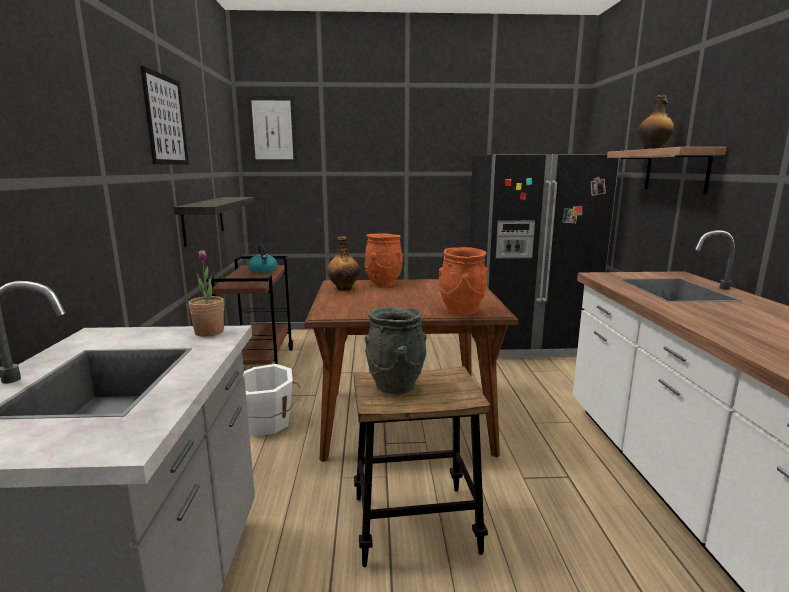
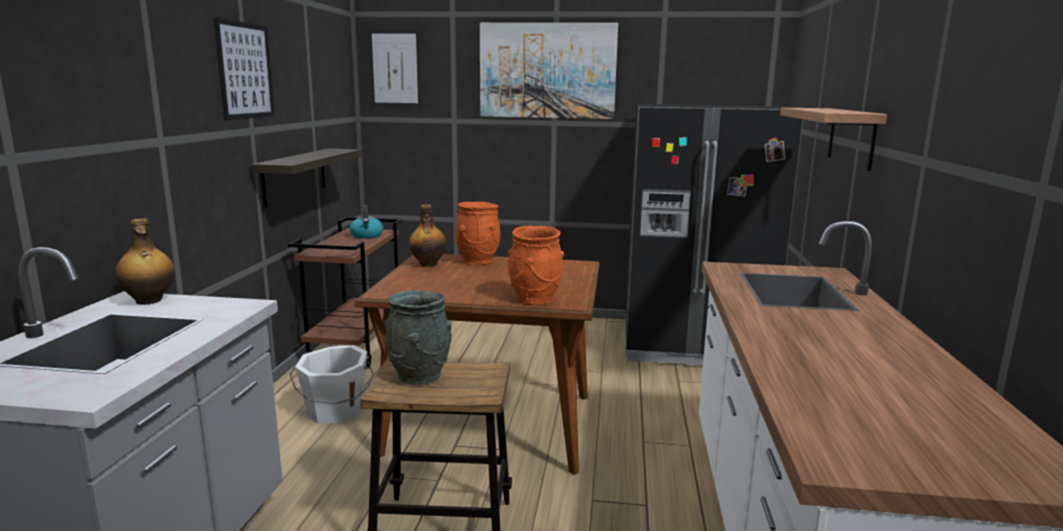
camera: 10 degrees right, 0 degrees up
potted plant [188,250,224,337] -> none
bottle [638,95,674,149] -> bottle moved to [115,218,175,305]
none -> picture [480,23,618,119]

